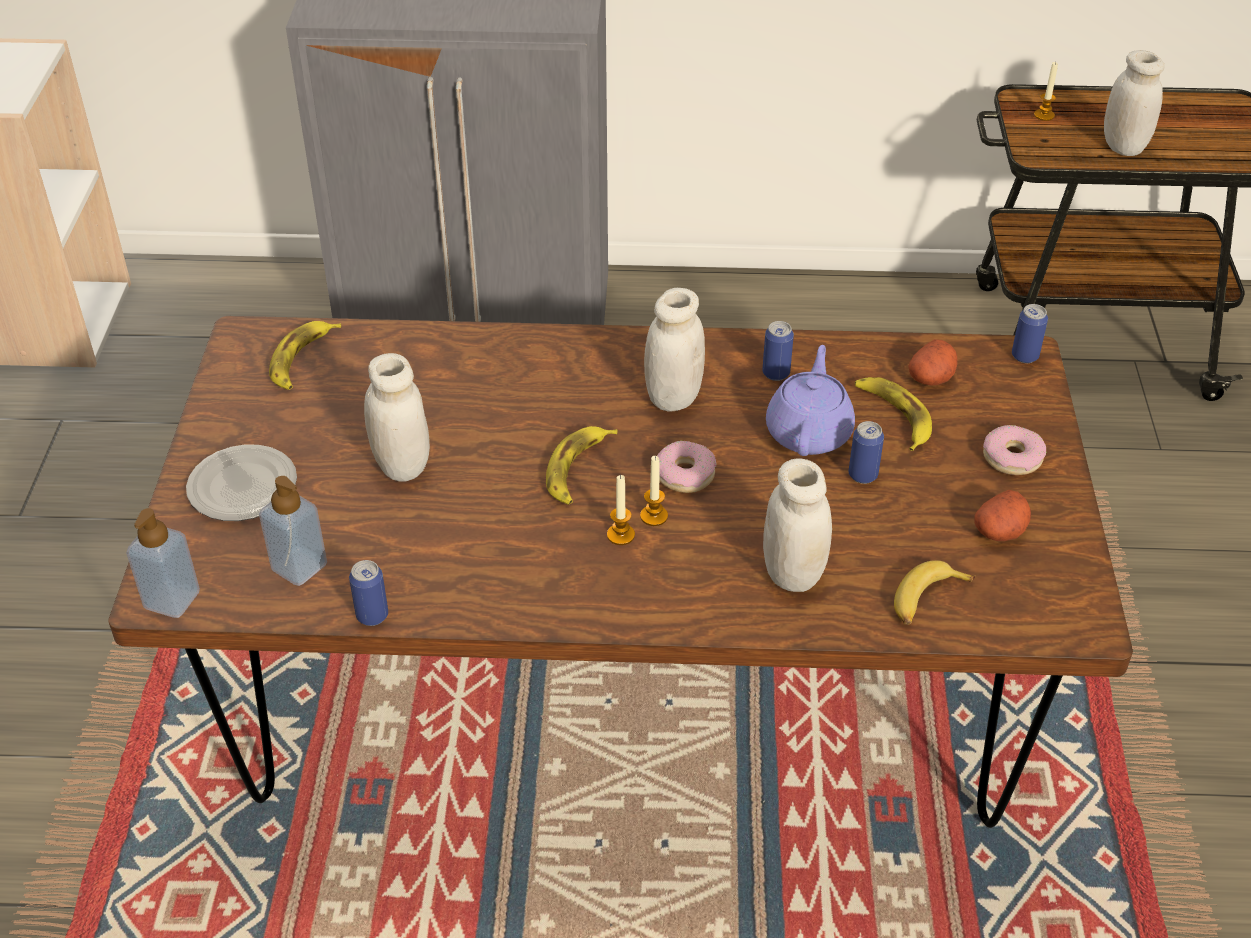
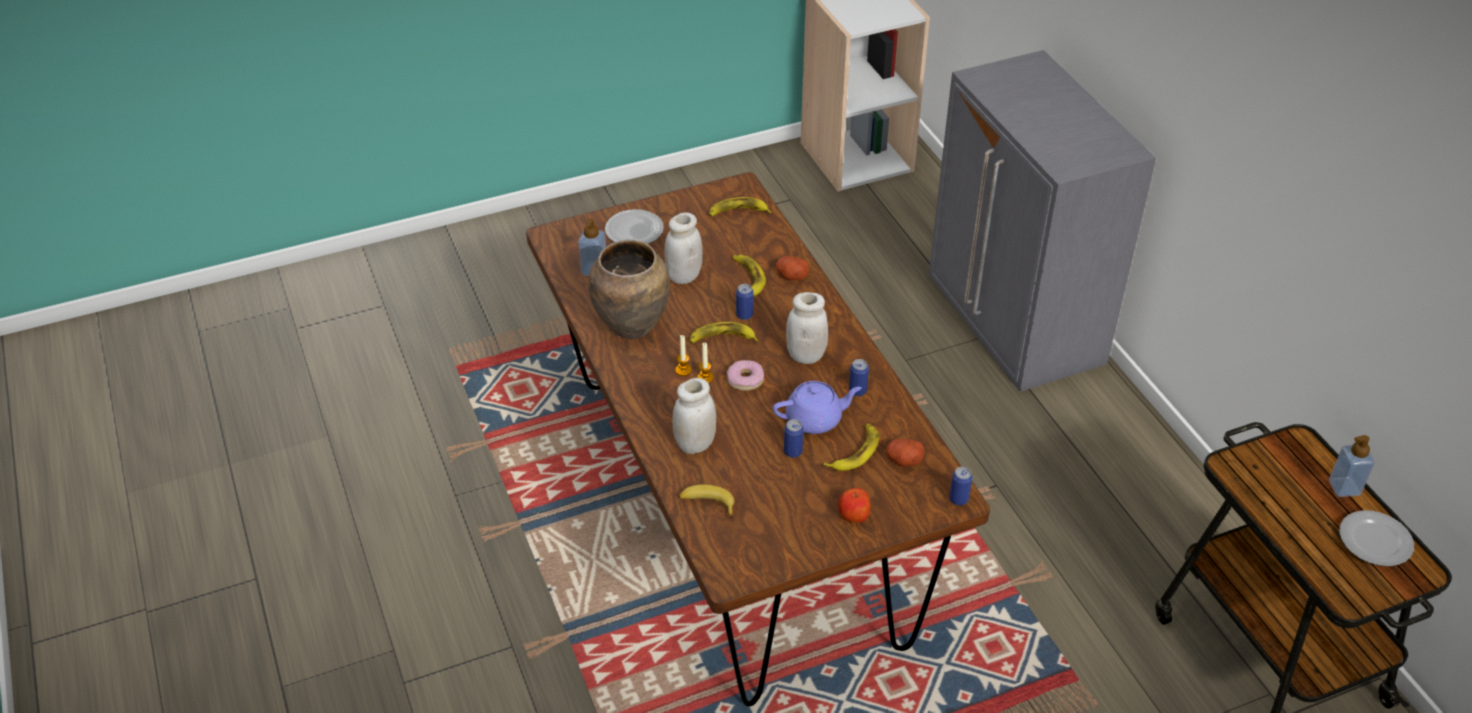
camera: 65 degrees right, 0 degrees up
soap dispenser [126,508,200,618] -> soap dispenser moved to [1329,435,1375,497]
can [349,560,388,626] -> can moved to [736,284,754,320]
potato [974,490,1031,541] -> potato moved to [776,256,809,280]
donut [983,425,1046,475] -> apple [838,488,870,523]
candle [1034,61,1058,121] -> none
white jar [1104,50,1165,156] -> none
none -> brown vase [588,240,670,339]
none -> banana [733,255,766,296]
none -> plate [1339,510,1414,566]

